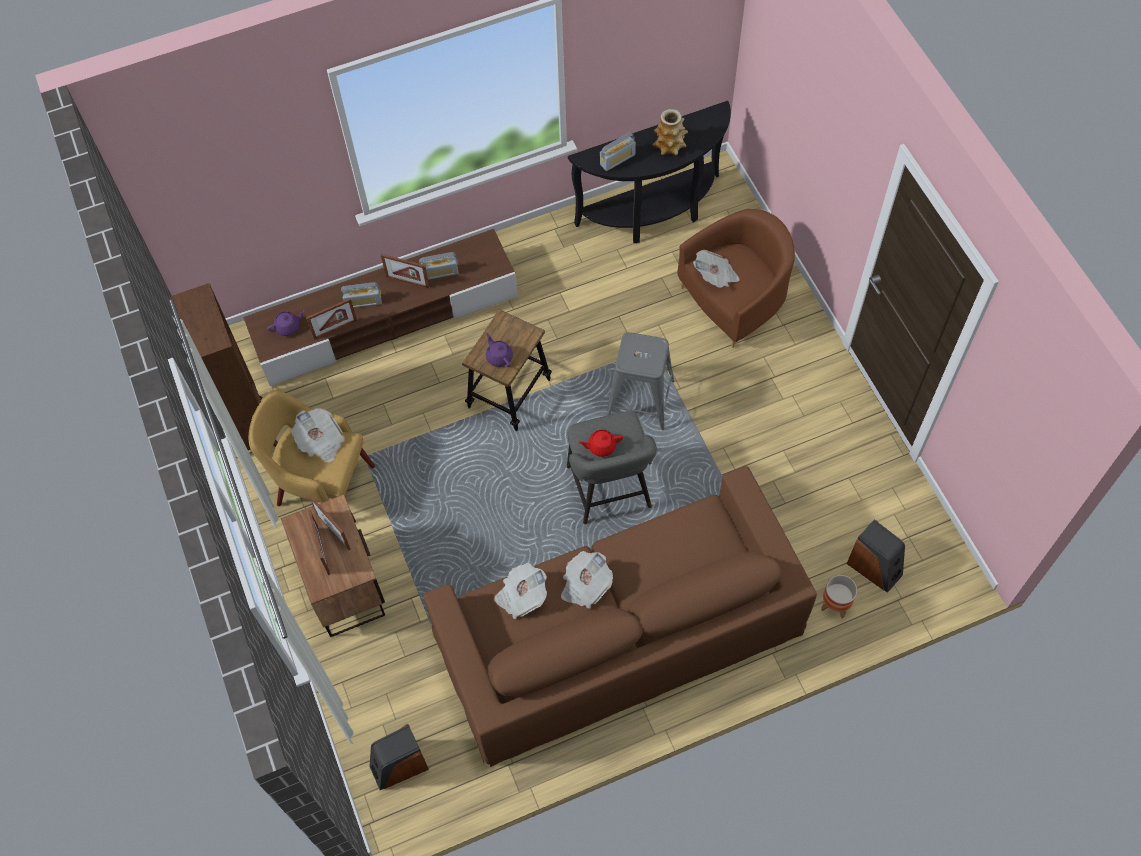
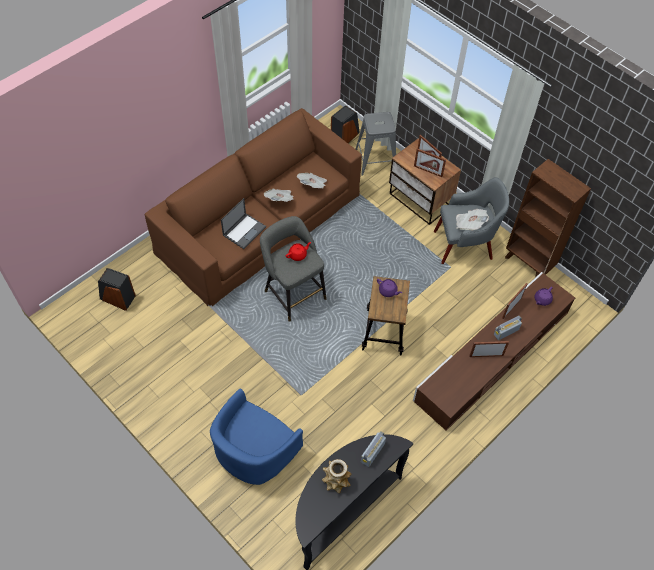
camera: 155 degrees right, 5 degrees down
yellow armchair [249,390,375,523] -> grey armchair [434,177,509,264]
radio [419,252,459,280] -> none
grey stool [606,332,674,430] -> grey stool moved to [356,112,396,176]
brown armchair [677,209,795,348] -> blue armchair [210,388,303,485]
newspaper [693,250,740,288] -> none
planter [821,575,857,618] -> none
none -> laptop [221,198,266,249]

